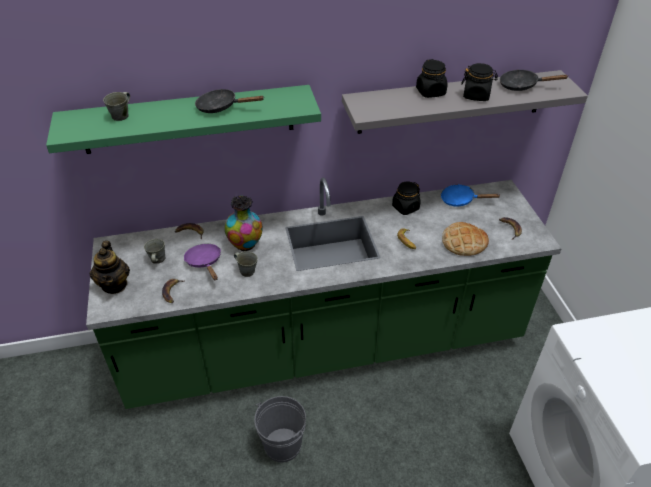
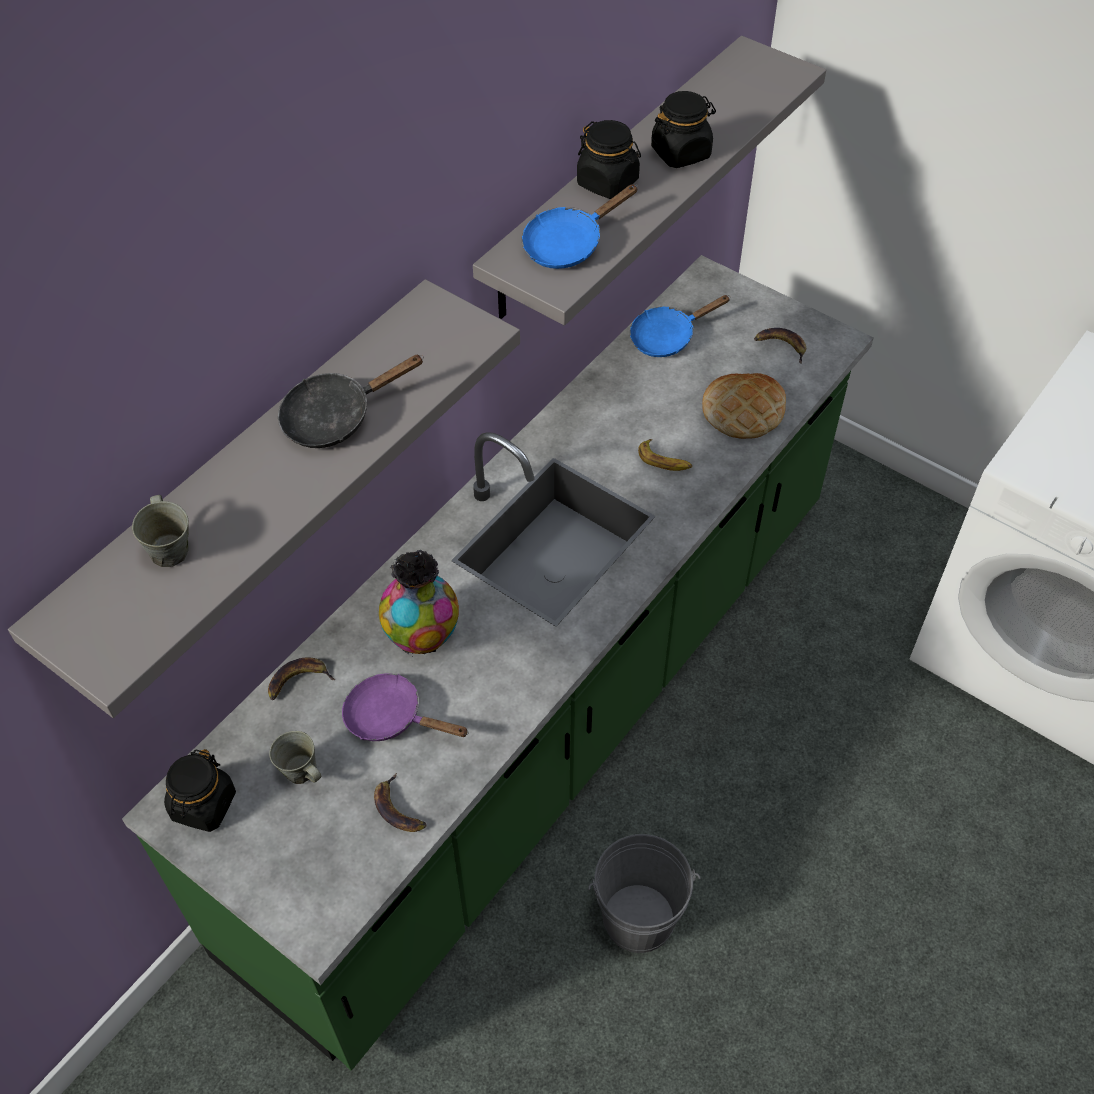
camera: 40 degrees left, 10 degrees up
green shelf [46,85,321,154] -> grey shelf [8,279,520,718]
teapot [90,241,130,294] -> none
grey mug [234,251,258,277] -> none
black jar [392,182,421,215] -> black jar moved to [164,749,236,832]
black frying pan [499,69,569,91] -> none
none -> blue frying pan [522,184,638,269]

